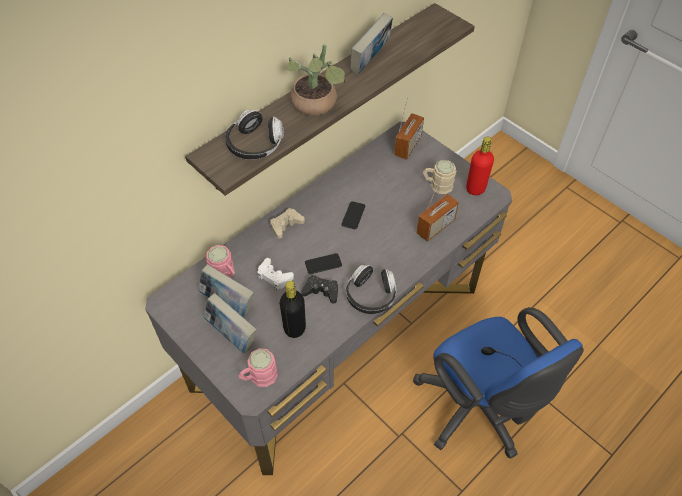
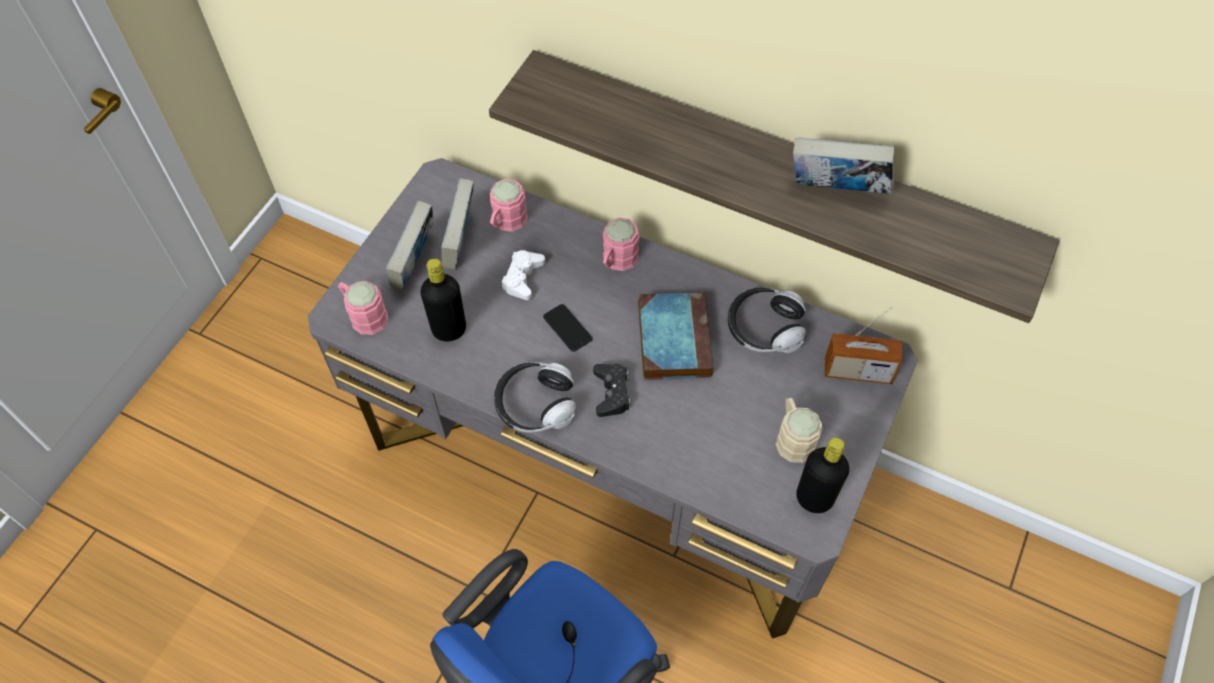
camera: 70 degrees right, 5 degrees up
headphones [225,110,284,160] -> headphones moved to [728,287,806,353]
beige game controller [270,208,305,239] -> pink mug [603,217,640,271]
potted plant [286,44,345,116] -> none
black game controller [301,275,338,304] -> black game controller moved to [593,364,631,417]
phone [341,201,365,229] -> book [638,292,714,380]
radio [416,178,459,242] -> none
red bottle [466,137,494,195] -> black bottle [796,437,849,513]

